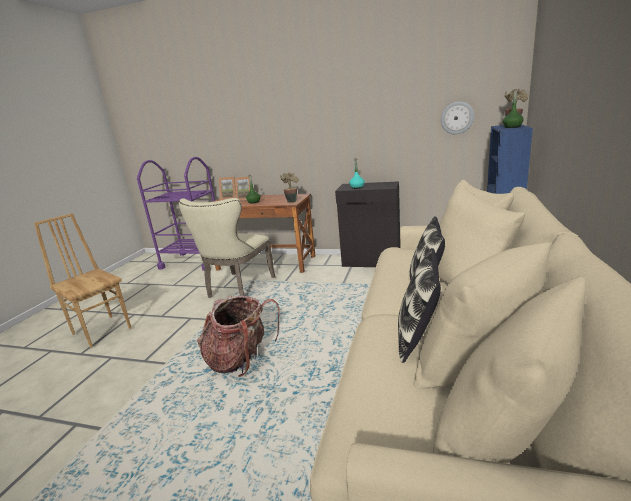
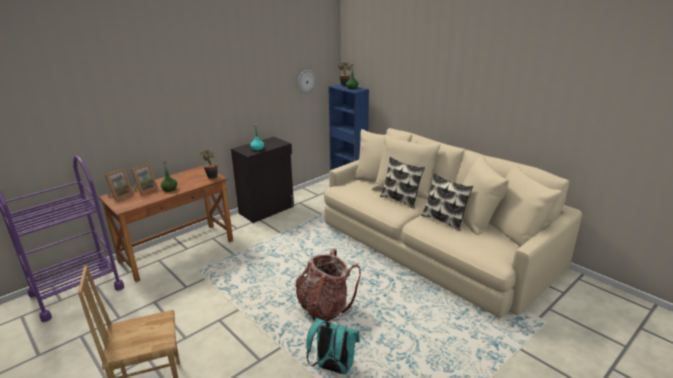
camera: 60 degrees left, 5 degrees up
beige chair [179,198,275,298] -> none
none -> turquoise backpack [306,318,360,374]

